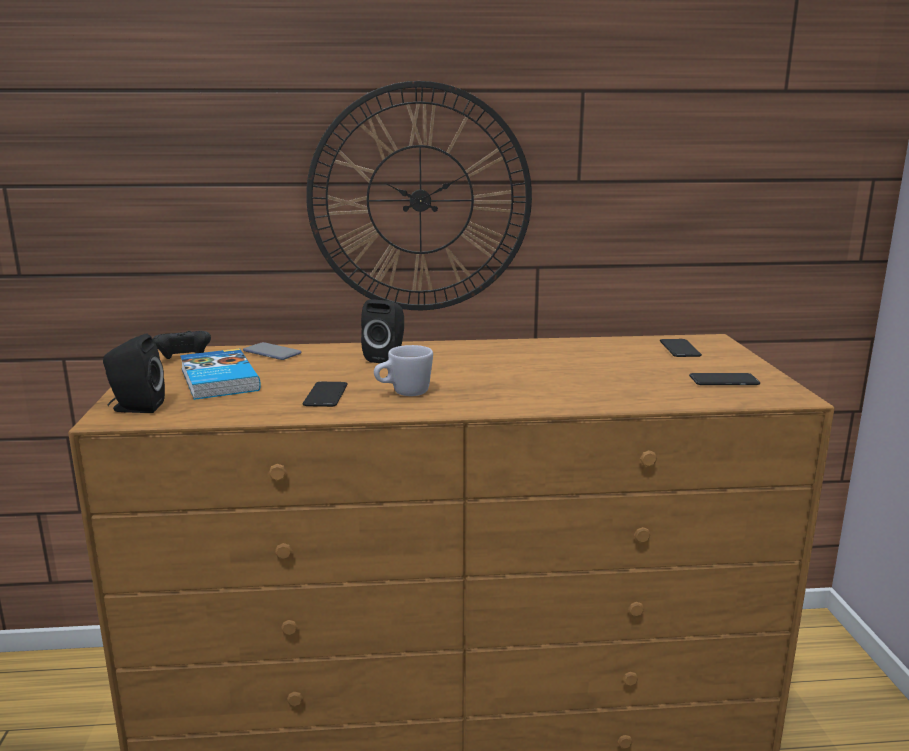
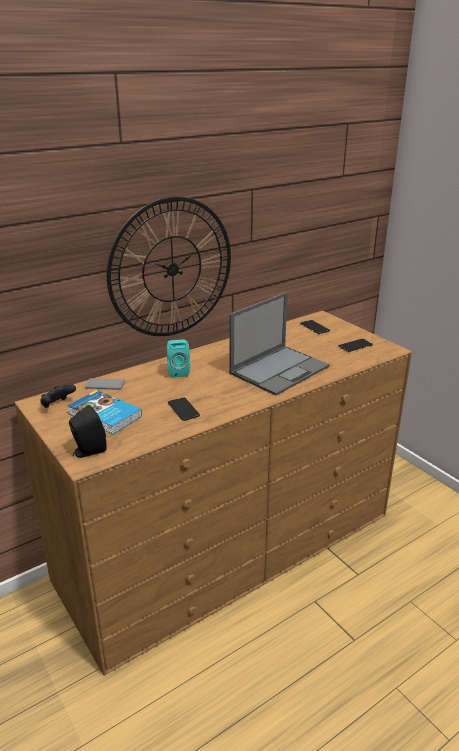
camera: 30 degrees left, 10 degrees up
black speaker [361,299,404,363] -> turquoise speaker [167,339,190,378]
white mug [374,345,433,396] -> none
none -> laptop [229,292,330,396]

